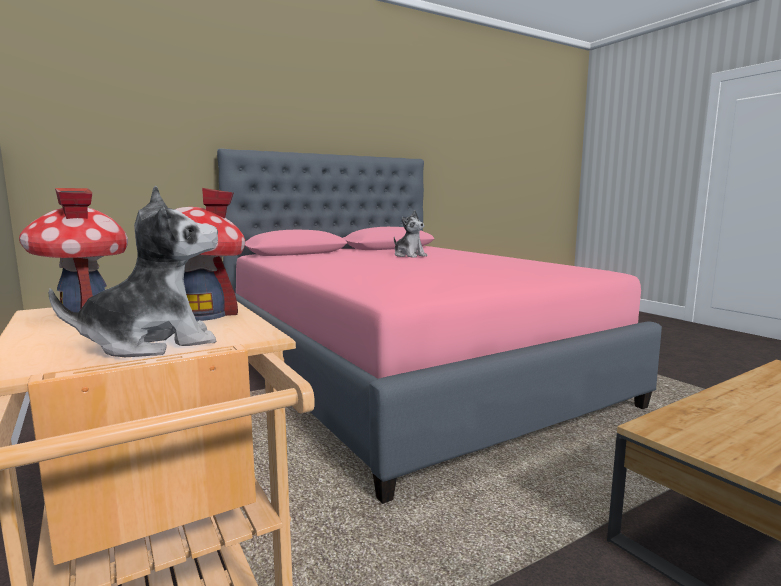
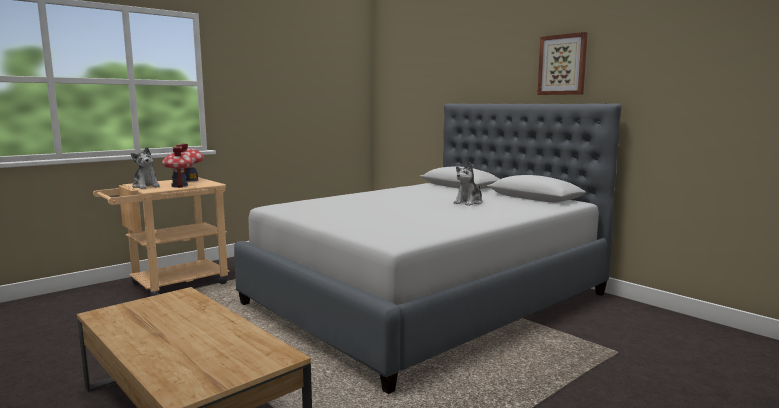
camera: 80 degrees right, 0 degrees up
pink bed [217,148,662,504] -> grey bed [234,103,621,394]
none -> picture [537,32,588,95]

